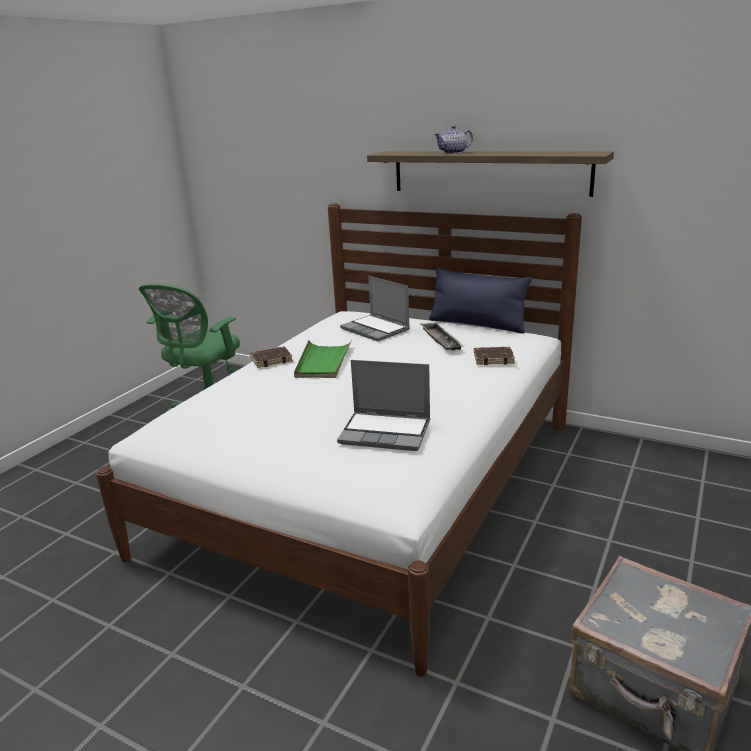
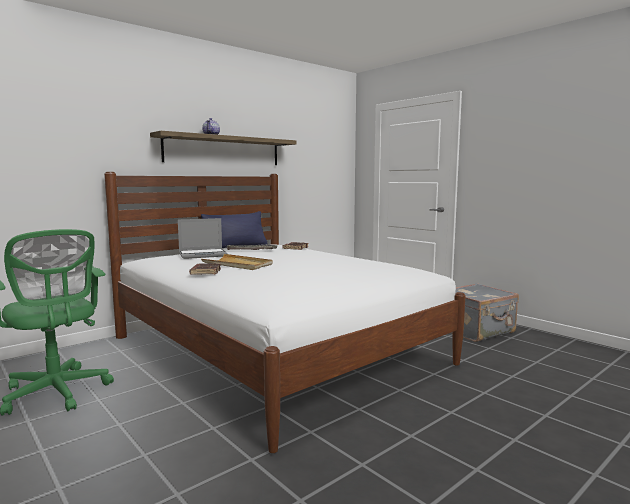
camera: 70 degrees left, 15 degrees down
green tray [294,340,352,378] -> beige tray [201,254,273,270]
laptop [337,360,430,451] -> none

